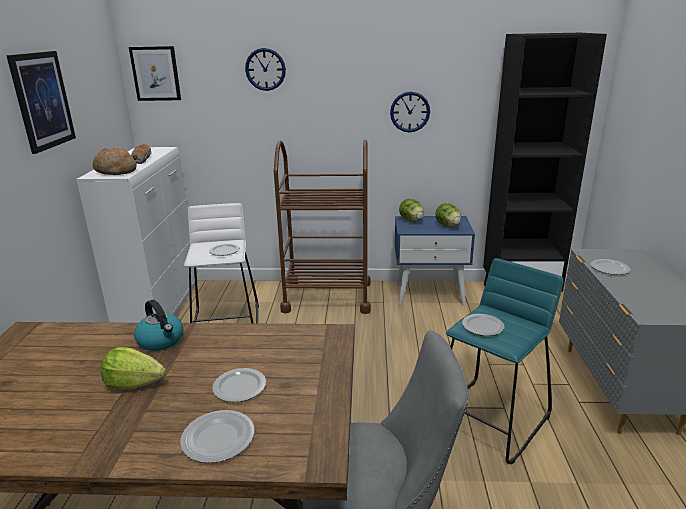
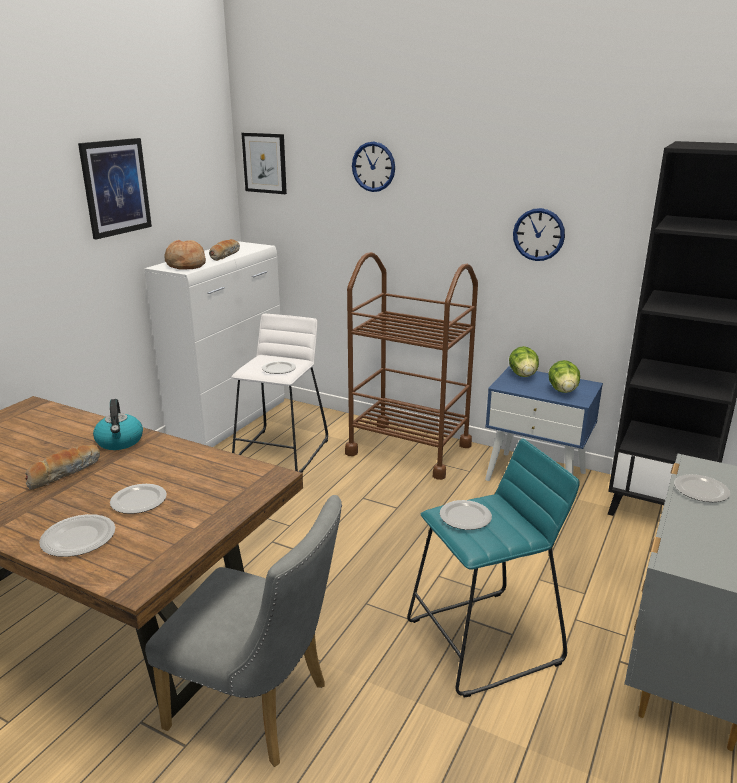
camera: 25 degrees right, 0 degrees up
lettuce [100,347,166,389] -> bread [25,445,100,490]

